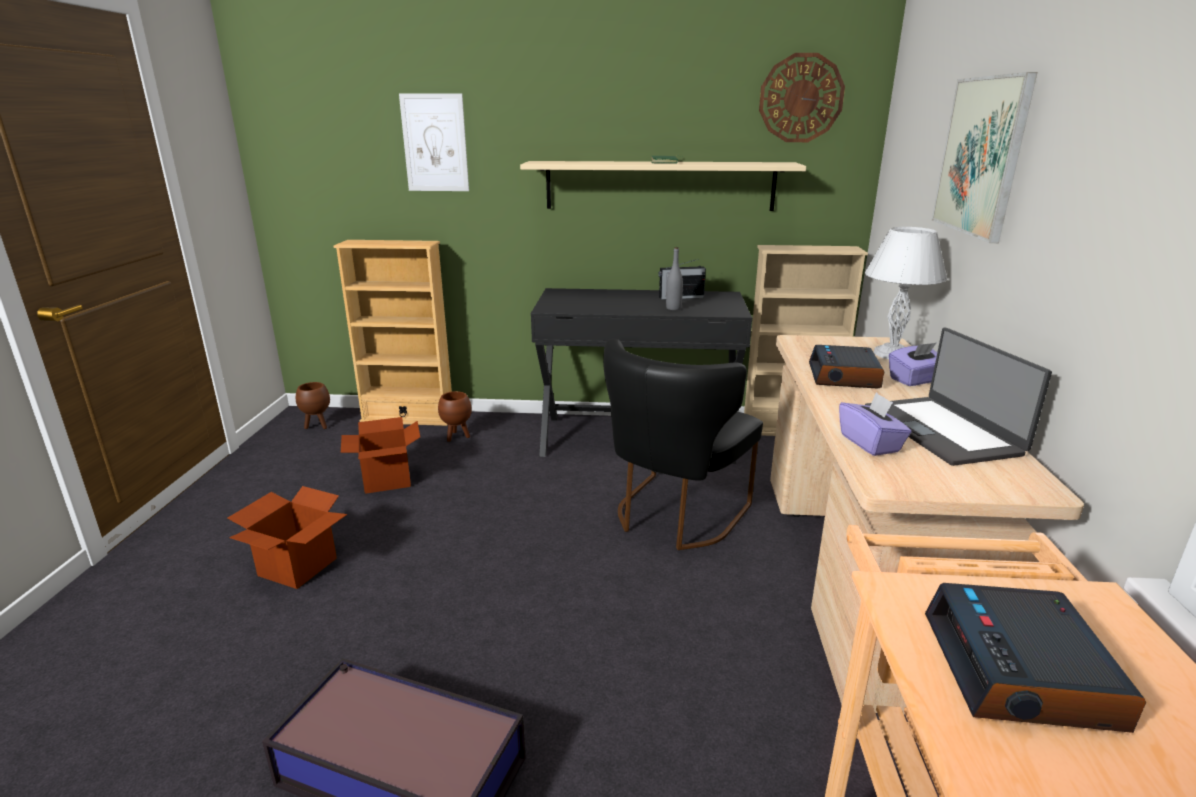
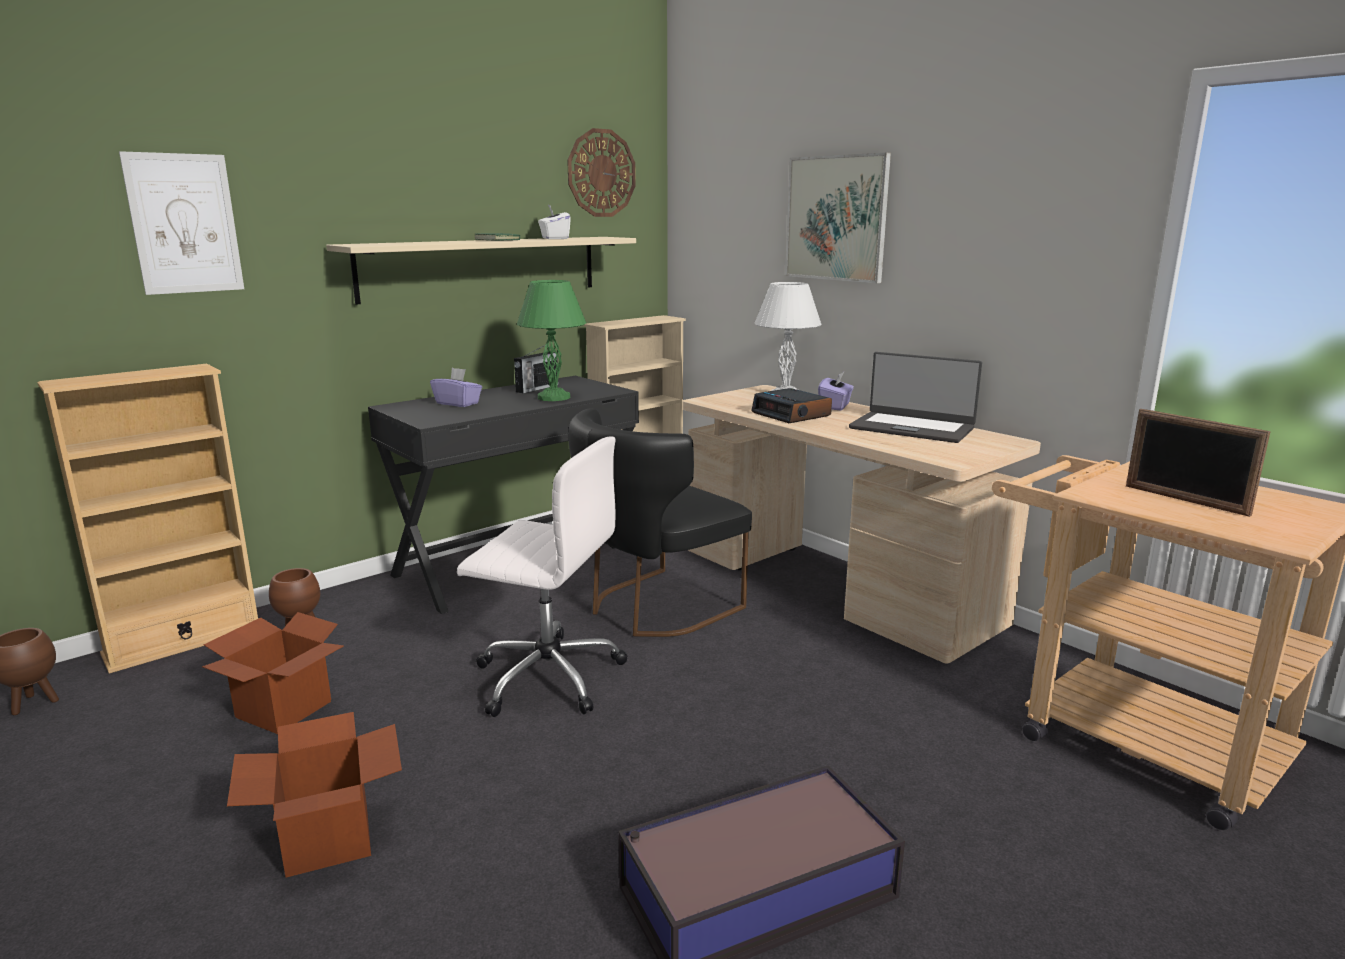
camera: 45 degrees left, 5 degrees down
black chair [603,339,763,550] -> black chair turned 60 degrees clockwise [568,408,752,637]
grey bottle [666,247,683,310] -> green table lamp [517,280,586,401]
purple tissue box [839,392,912,456] -> purple tissue box moved to [430,368,482,407]
alarm clock [925,583,1146,733] -> picture frame [1126,409,1271,517]
none -> white office chair [457,436,628,717]
none -> white tissue box [538,205,571,239]

